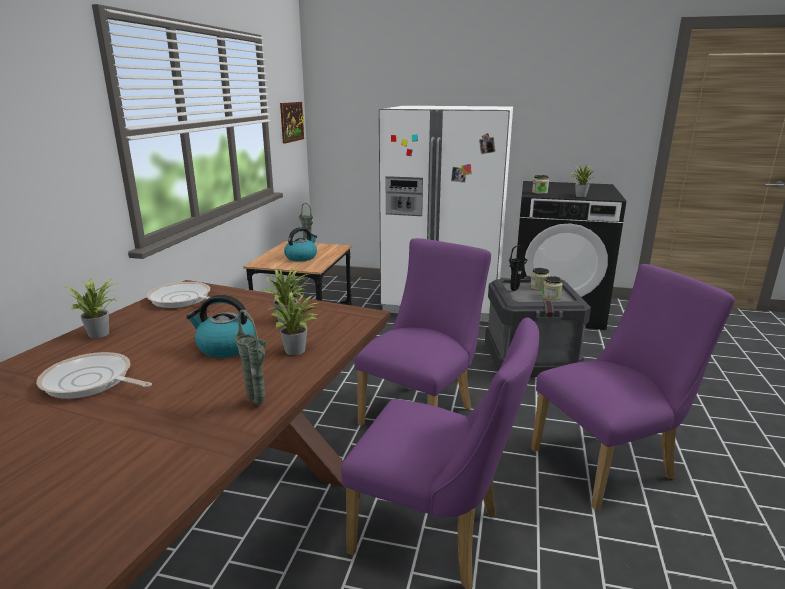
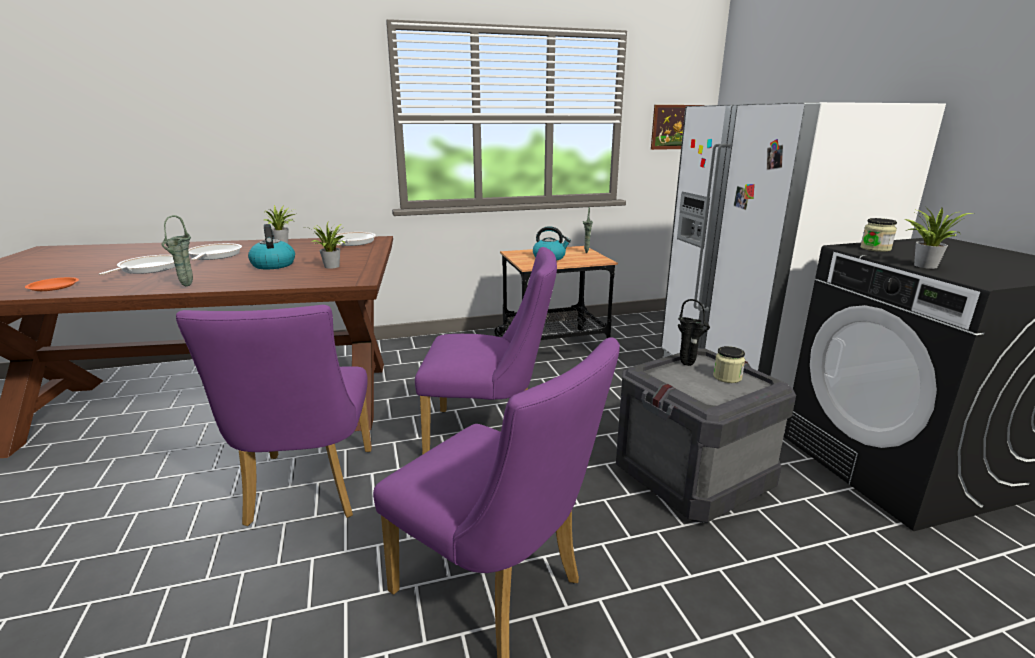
camera: 60 degrees right, 0 degrees up
potted plant [268,291,321,355] -> none
jar [542,276,563,300] -> none
none -> orange plate [25,277,79,291]
none -> frying pan [99,255,175,275]

